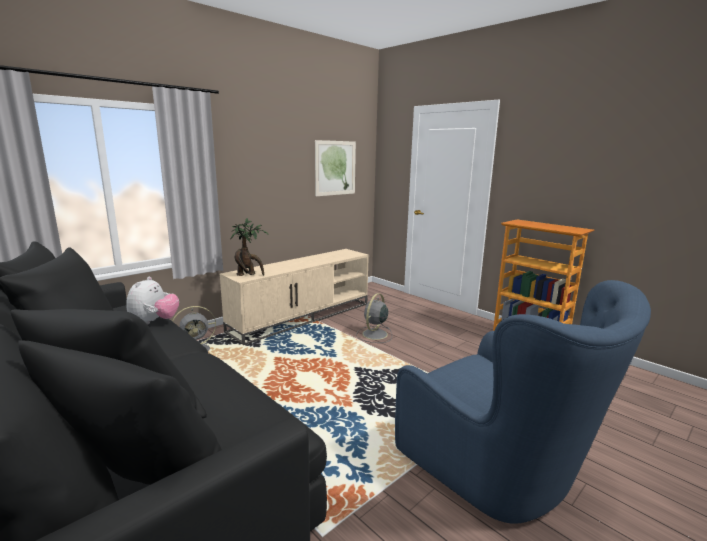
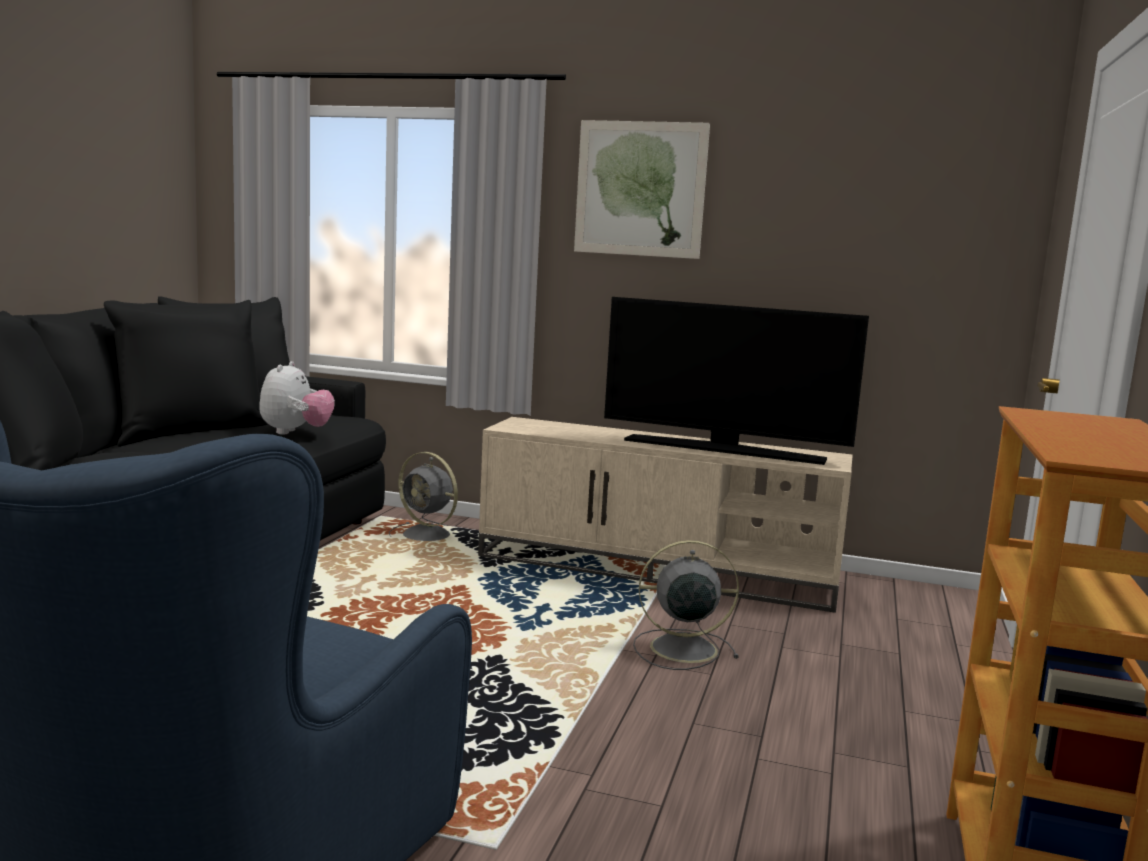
camera: 60 degrees right, 5 degrees down
plush toy [126,277,179,325] -> plush toy turned 60 degrees counterclockwise [259,361,335,435]
potted plant [230,218,269,276] -> none
picture [315,140,356,196] -> picture moved to [574,120,710,259]
none -> television [604,297,869,465]

